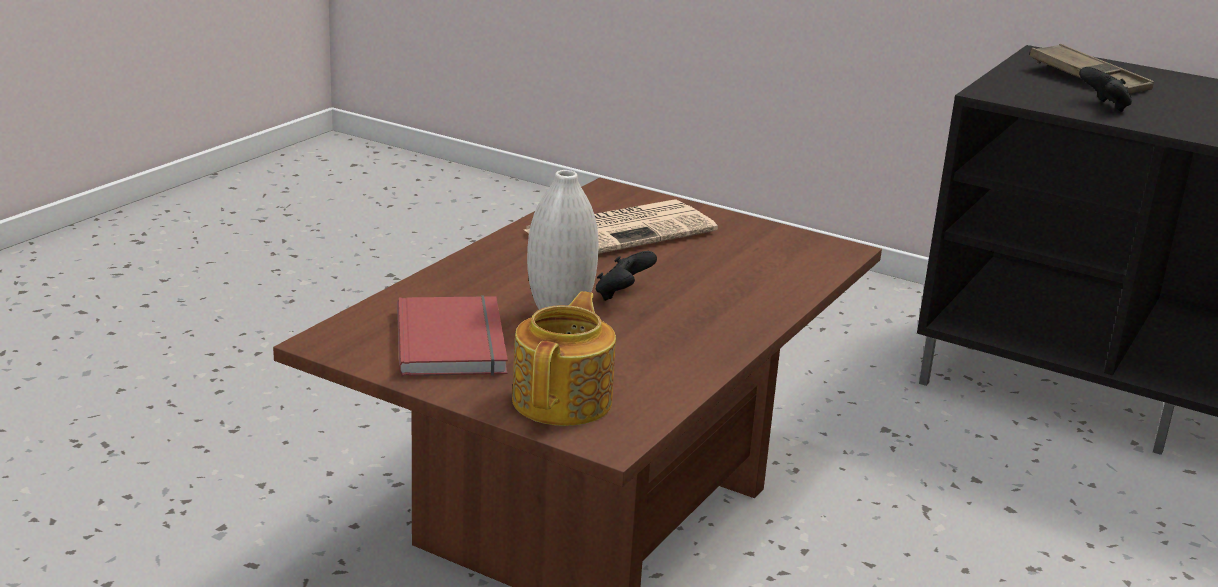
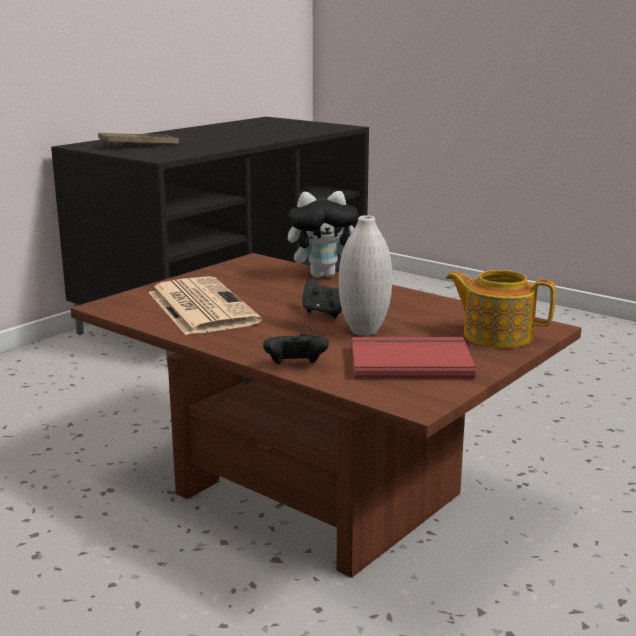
camera: 80 degrees left, 5 degrees down
black game controller [1079,67,1132,112] -> black game controller moved to [263,333,329,364]
none -> plush toy [288,191,359,278]

